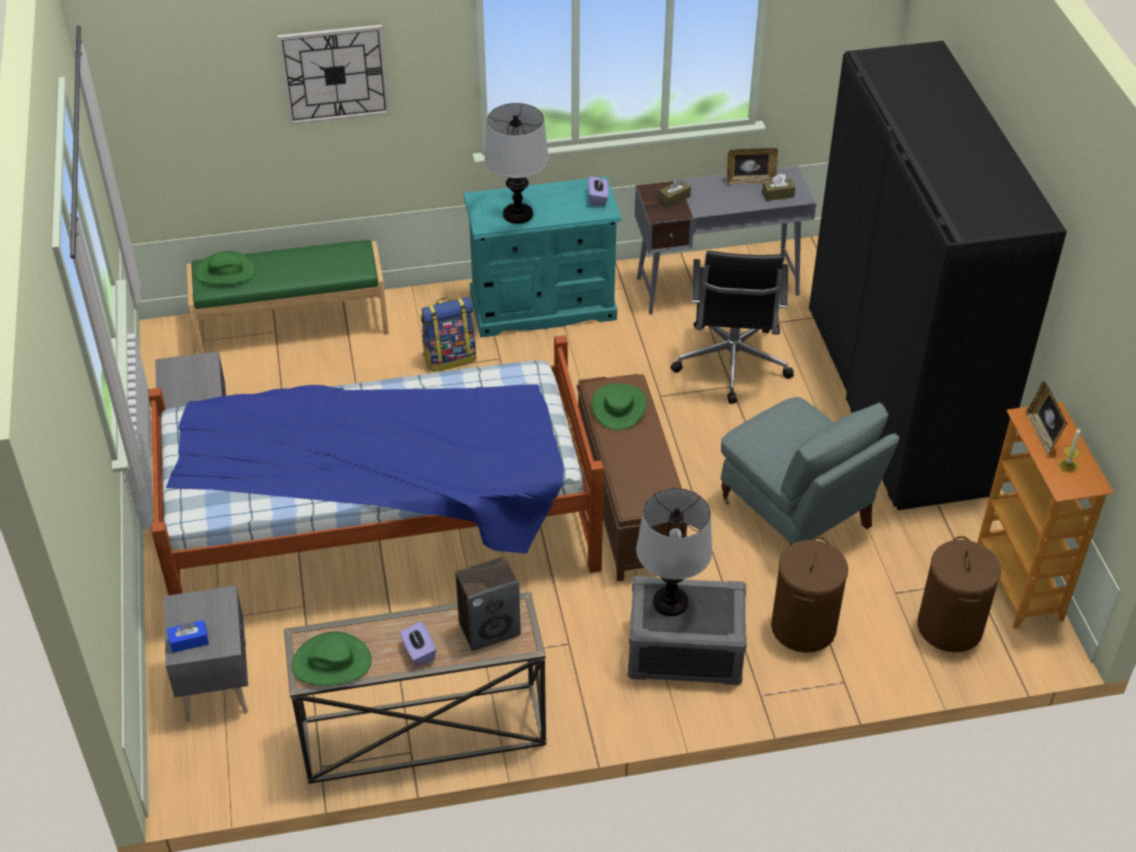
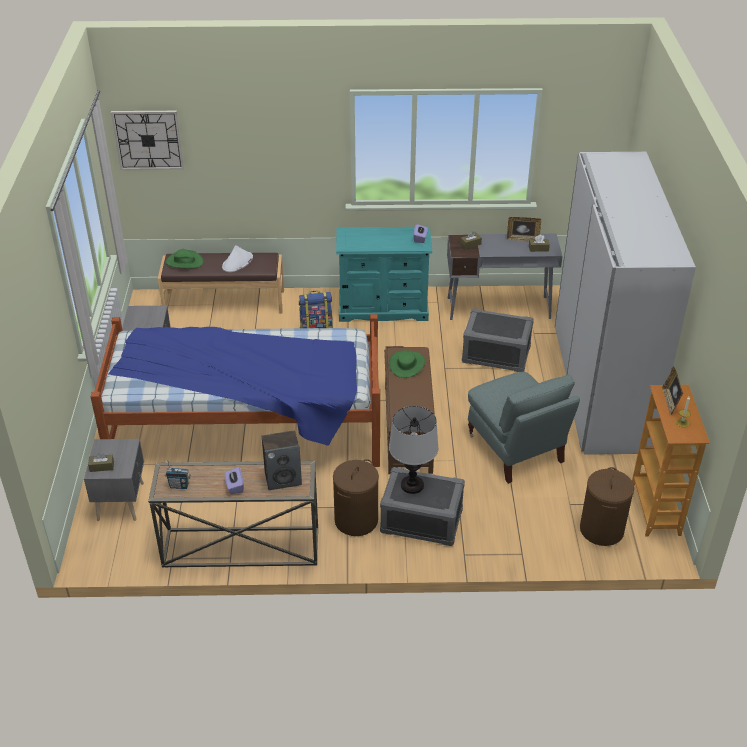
camera: 10 degrees right, 5 degrees down
blue tissue box [167,620,209,653] -> brown tissue box [88,453,114,472]
green bench [186,240,389,354] -> brown bench [158,253,284,314]
wall clock [277,25,390,125] -> wall clock moved to [111,111,184,170]
green hat [292,632,372,686] -> radio [165,460,191,489]
table lamp [484,103,549,224] -> none
black office chair [671,251,794,404] -> grey storage box [462,308,534,372]
brown laundry basket [771,537,848,653] -> brown laundry basket moved to [333,459,379,536]
black wardrobe [809,41,1067,510] -> white wardrobe [555,152,696,455]
none -> white hat [222,245,253,272]

